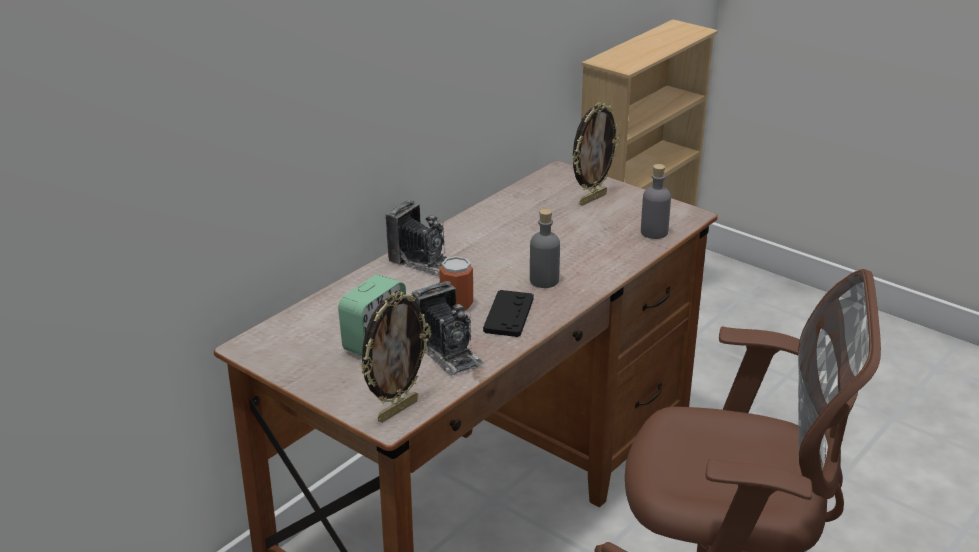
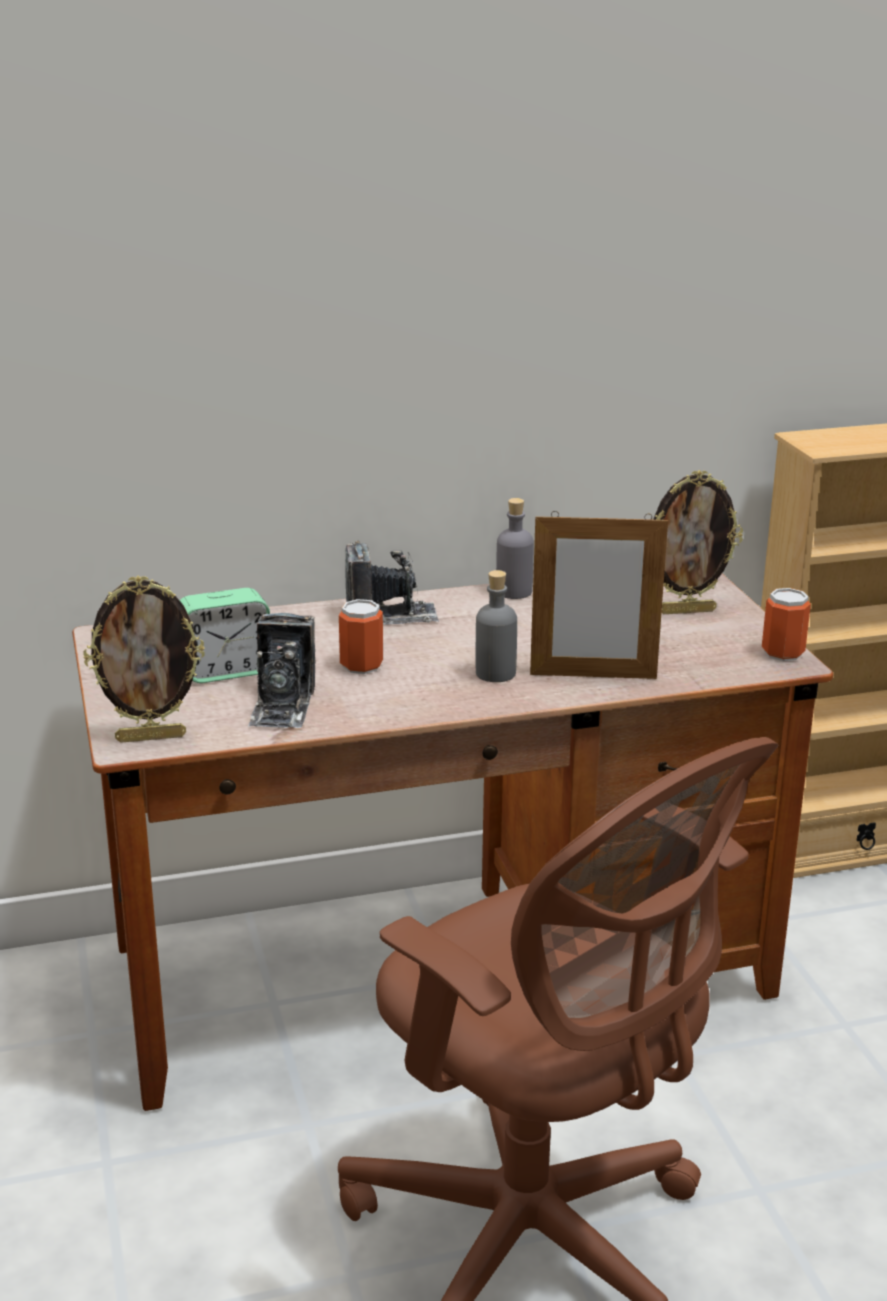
camera: 35 degrees right, 5 degrees down
camera [386,200,449,277] -> camera turned 75 degrees counterclockwise [345,541,439,625]
black game controller [483,290,534,337] -> none
grey bottle [641,164,671,239] -> grey bottle moved to [496,498,534,599]
none -> picture frame [530,511,668,679]
none -> can [762,588,811,661]

